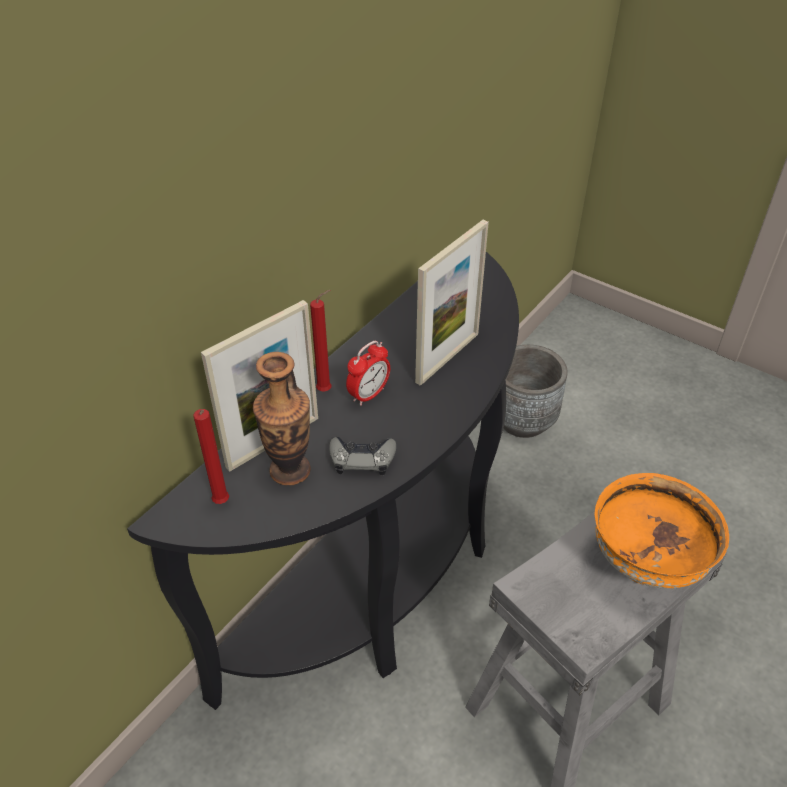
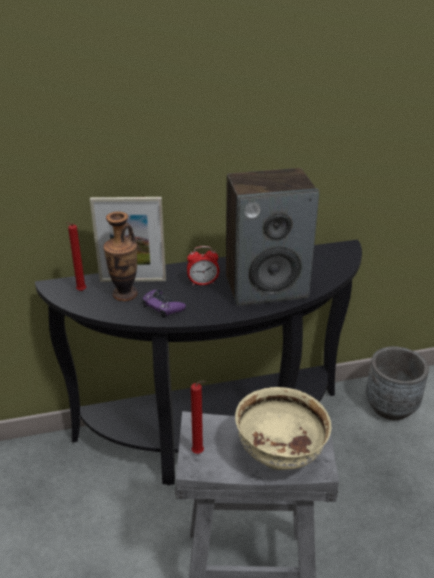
camera: 40 degrees right, 10 degrees down
red candle [310,290,331,391] -> red candle moved to [191,381,207,454]
grey game controller [329,437,396,475] -> purple game controller [142,290,186,318]
picture frame [415,220,489,386] -> speaker [226,168,319,306]
orange bowl [595,473,729,589] -> beige bowl [235,387,331,470]

